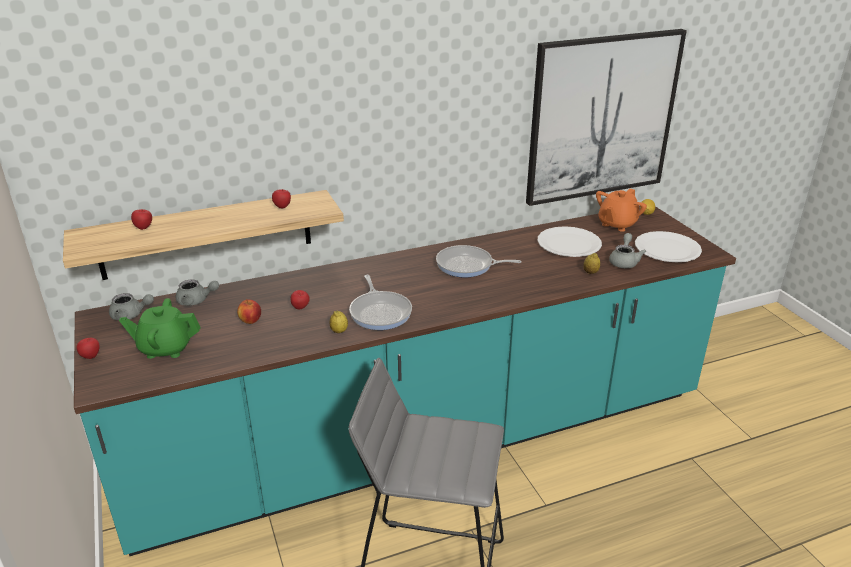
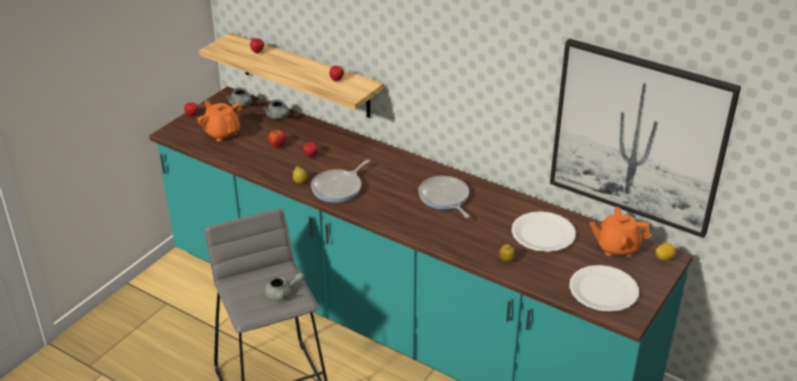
camera: 55 degrees right, 5 degrees up
green teapot [119,298,201,359] -> orange teapot [197,100,242,141]
grey teapot [609,233,646,268] -> grey teapot moved to [265,273,305,301]

